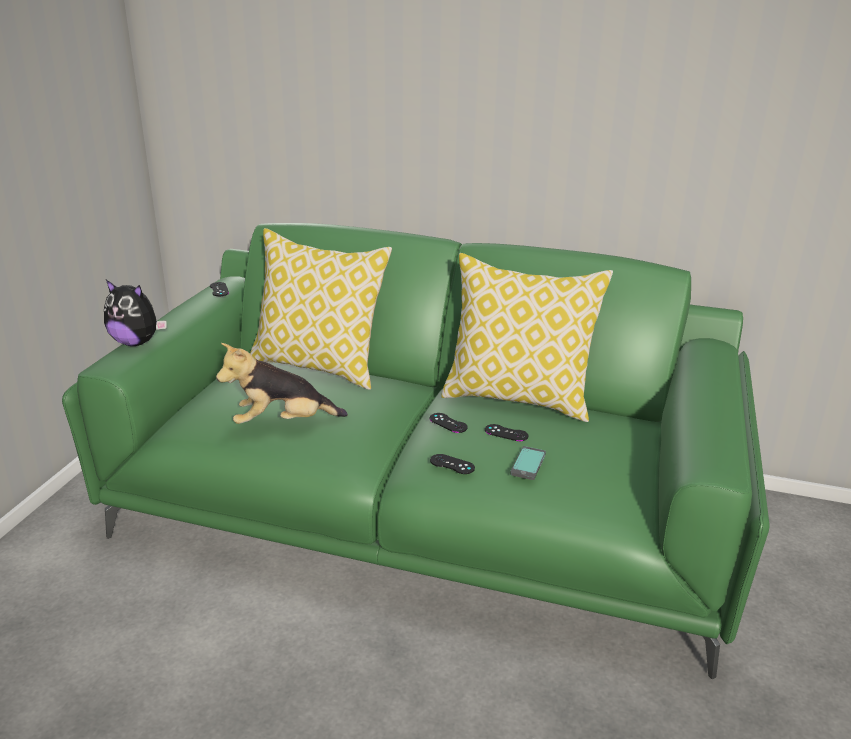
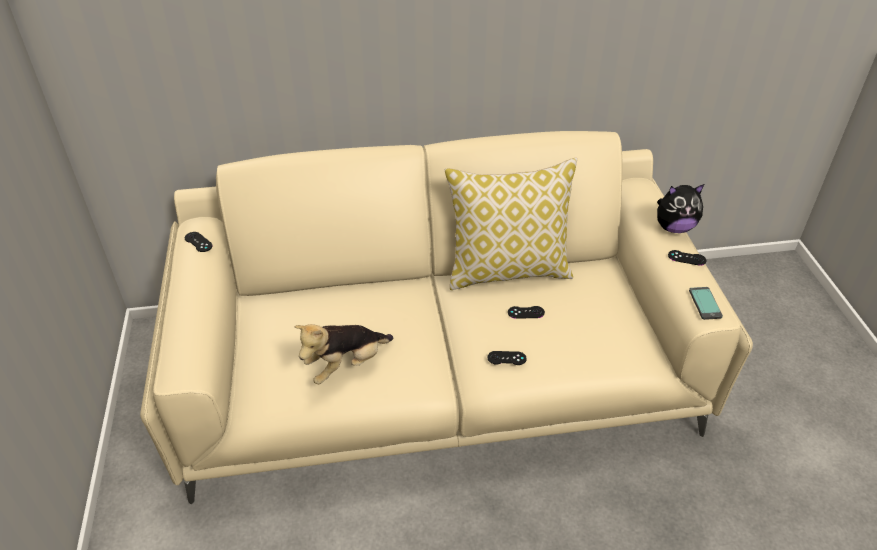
camera: 25 degrees left, 15 degrees up
green sofa [62,223,770,679] -> beige sofa [140,131,753,504]
plush toy [104,280,167,346] -> plush toy moved to [657,184,704,233]
pillow [250,228,392,390] -> none
black game controller [429,413,468,433] -> black game controller moved to [668,250,707,266]
phone [510,446,546,480] -> phone moved to [689,287,723,320]

